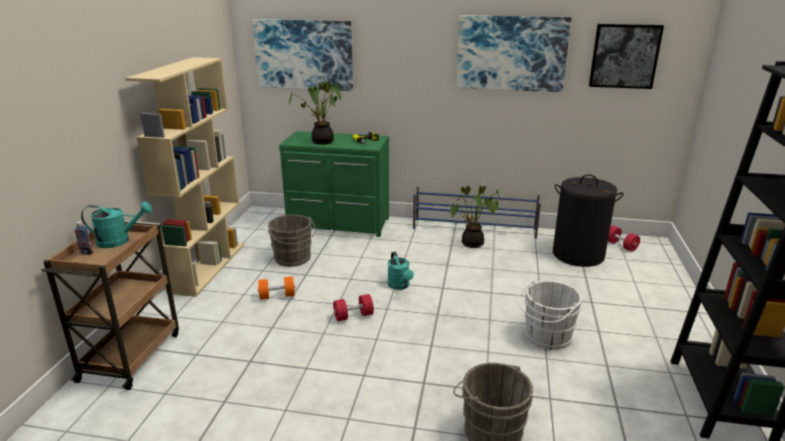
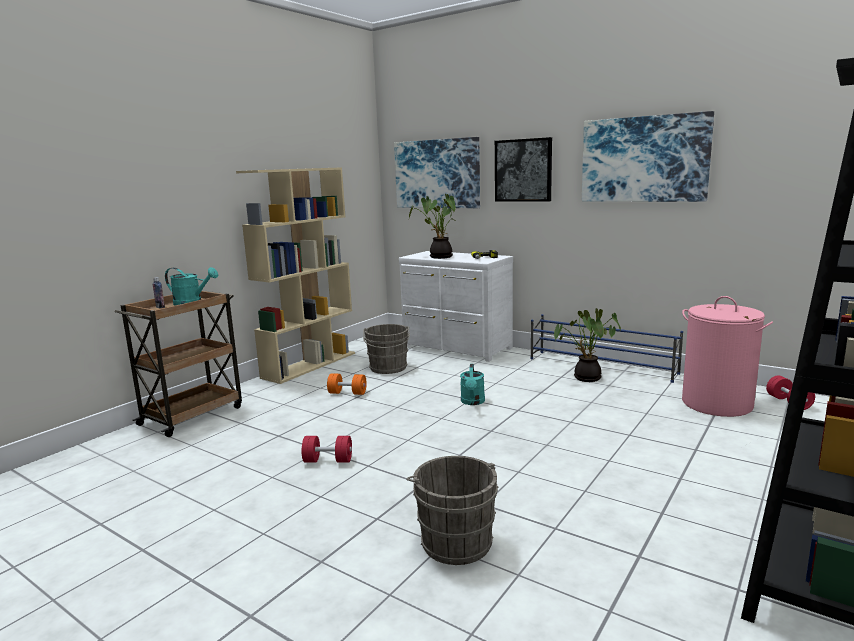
camera: 25 degrees right, 10 degrees down
green dresser [279,131,389,237] -> white dresser [399,251,513,362]
red dumbbell [333,294,374,321] -> red dumbbell moved to [302,436,352,462]
white bucket [518,280,582,350] -> none
black laundry basket [553,174,624,267] -> pink laundry basket [682,296,773,417]
picture [589,24,664,89] -> picture moved to [495,137,552,202]

